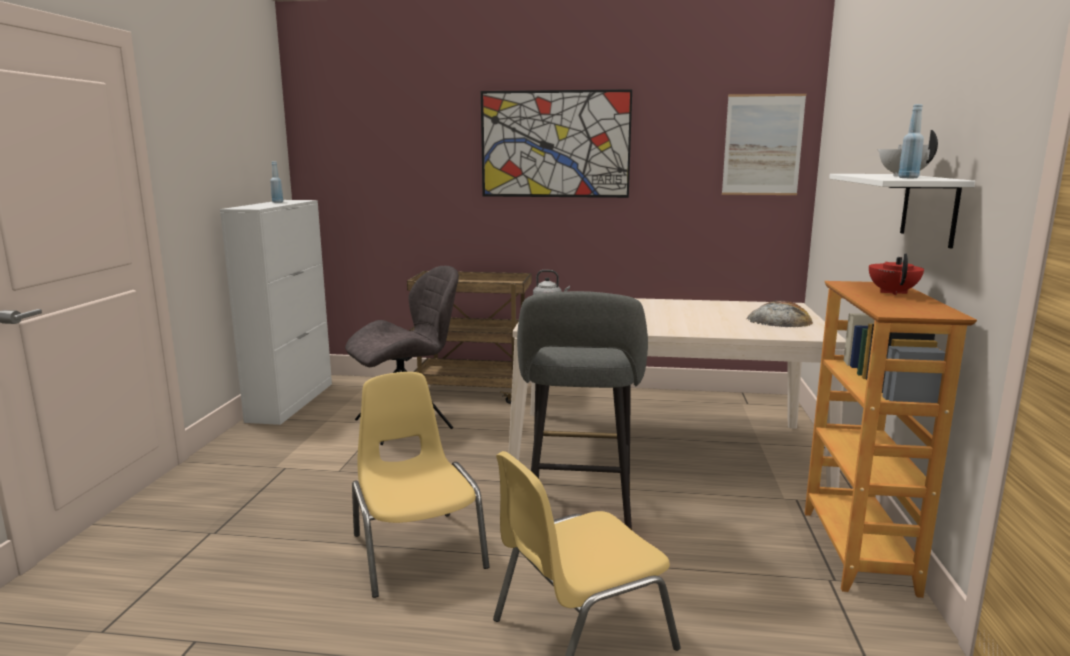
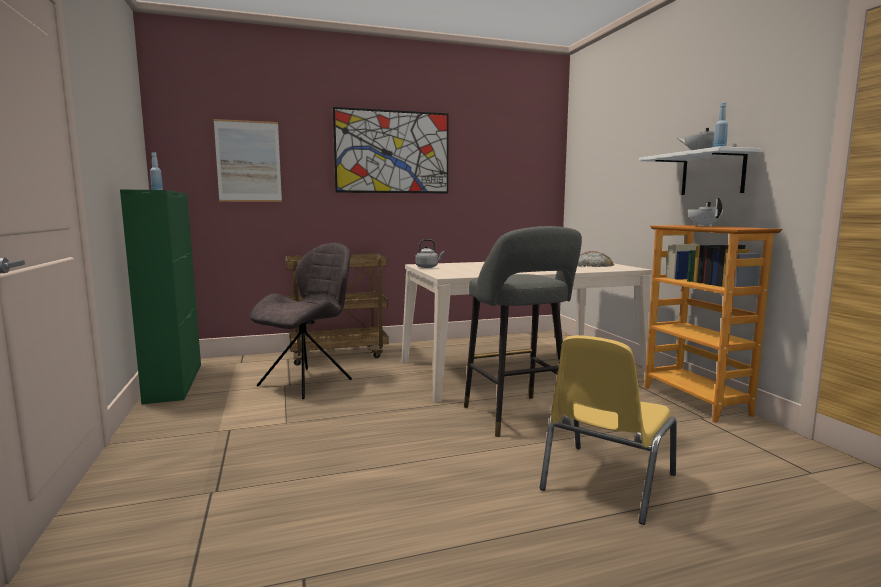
camera: 25 degrees left, 5 degrees down
white cabinet [220,200,332,425] -> green cabinet [120,190,201,404]
yellow chair [352,372,490,598] -> none
picture [722,94,806,195] -> picture moved to [214,119,282,202]
red teapot [869,253,924,295] -> white teapot [688,198,723,227]

